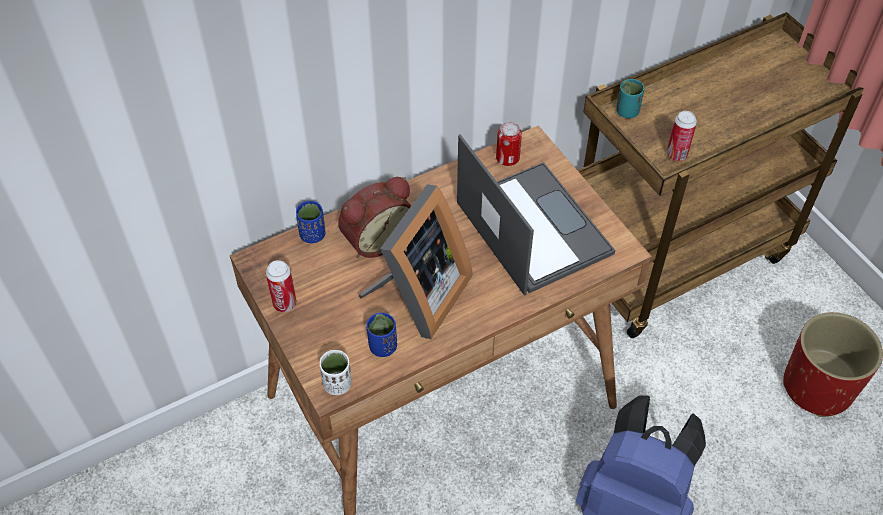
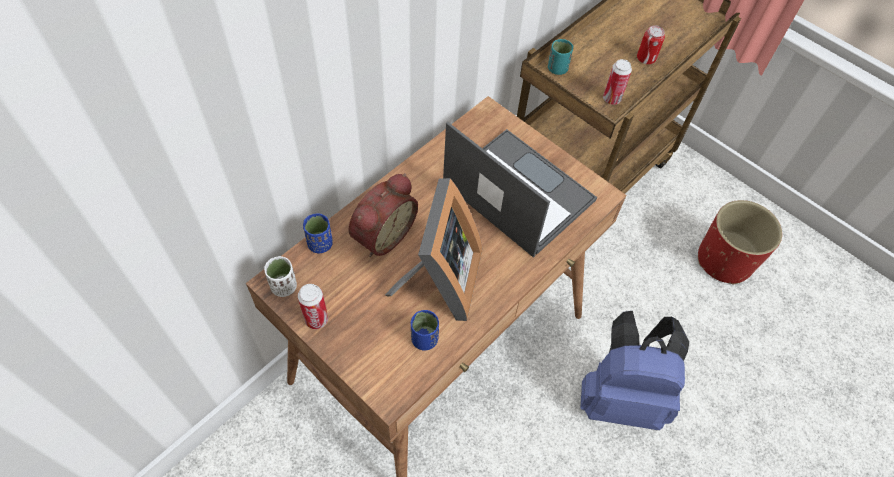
camera: 20 degrees left, 5 degrees up
white cup [319,350,352,395] -> white cup moved to [264,256,297,297]
can [496,122,522,166] -> can moved to [637,25,665,64]

